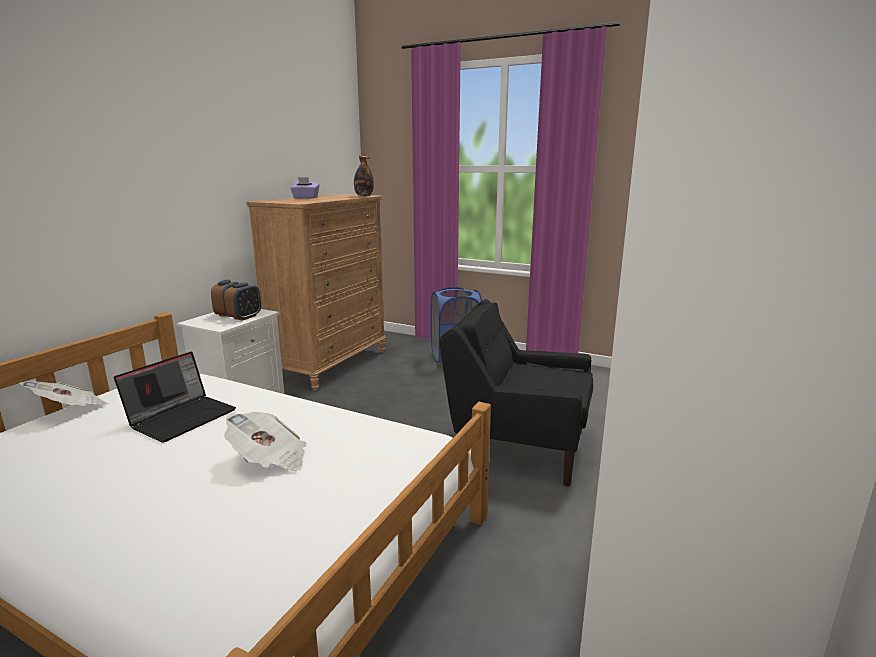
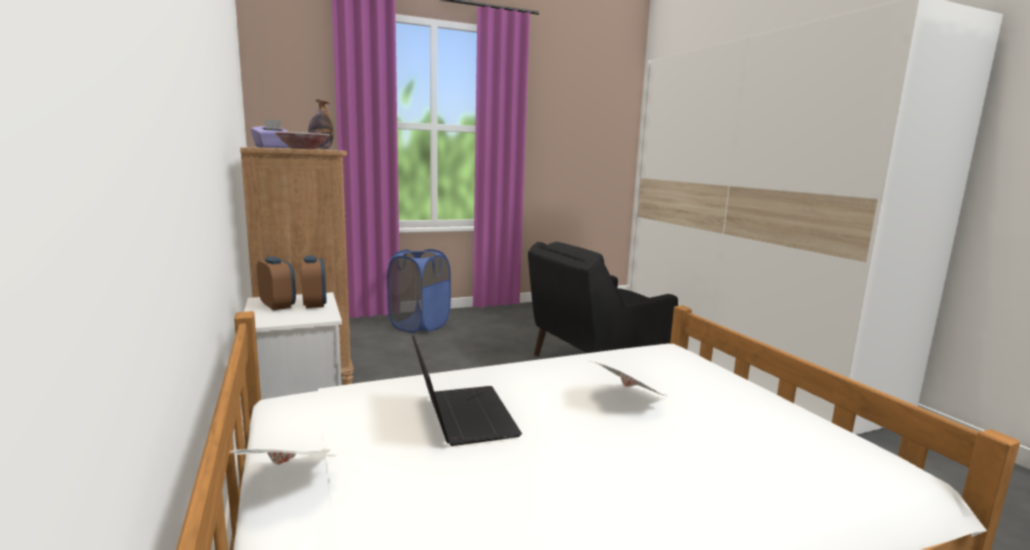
camera: 50 degrees left, 5 degrees down
none -> bowl [275,132,330,149]

